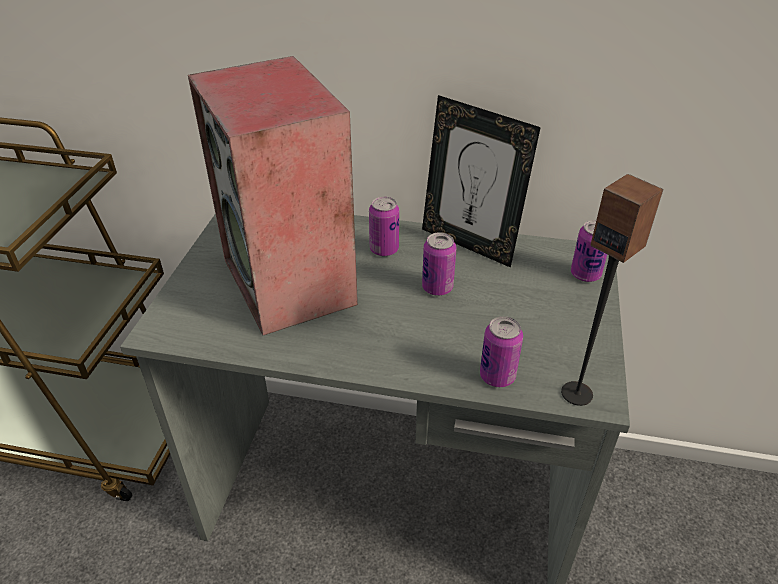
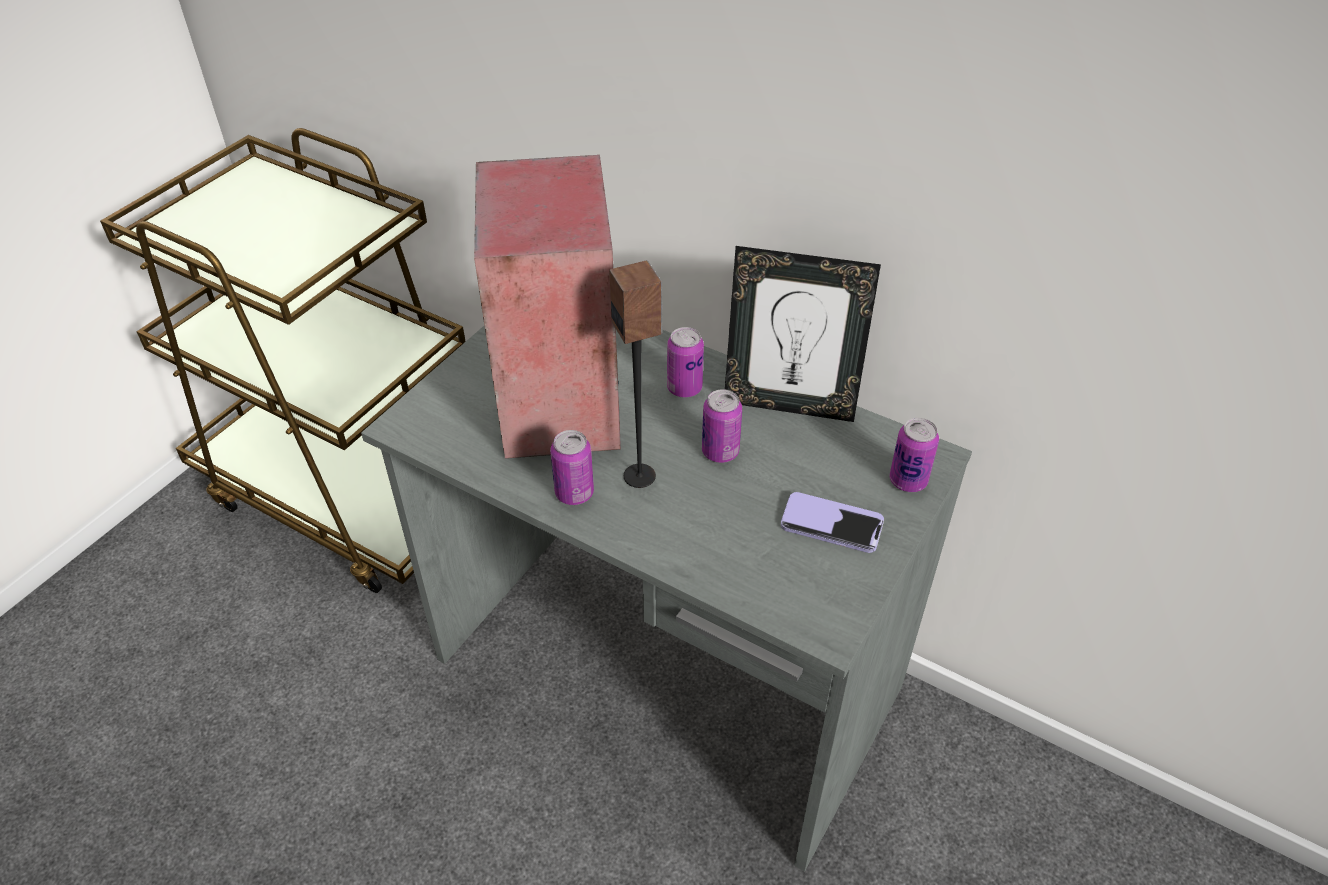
camera: 20 degrees right, 5 degrees up
picture frame [422,95,541,268] -> picture frame turned 45 degrees counterclockwise [725,246,881,422]
can [480,316,523,387] -> can moved to [550,430,594,505]
speaker [561,174,664,406] -> speaker moved to [609,261,662,488]
none -> phone [781,492,884,553]

